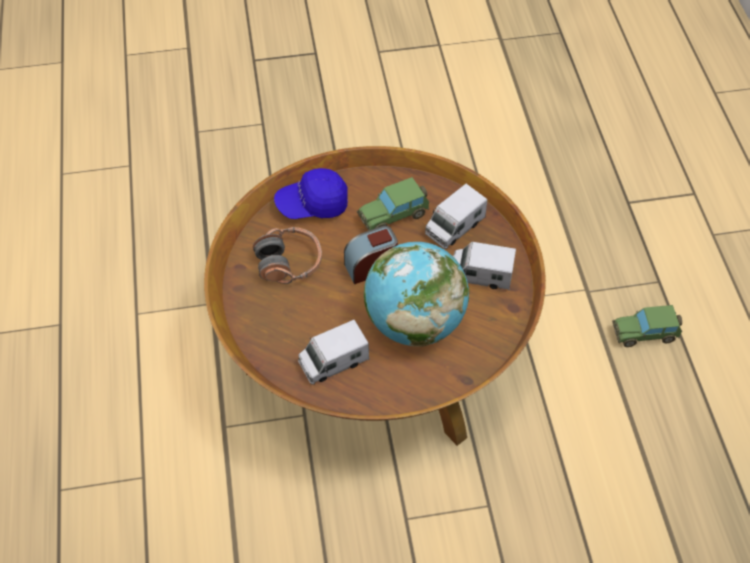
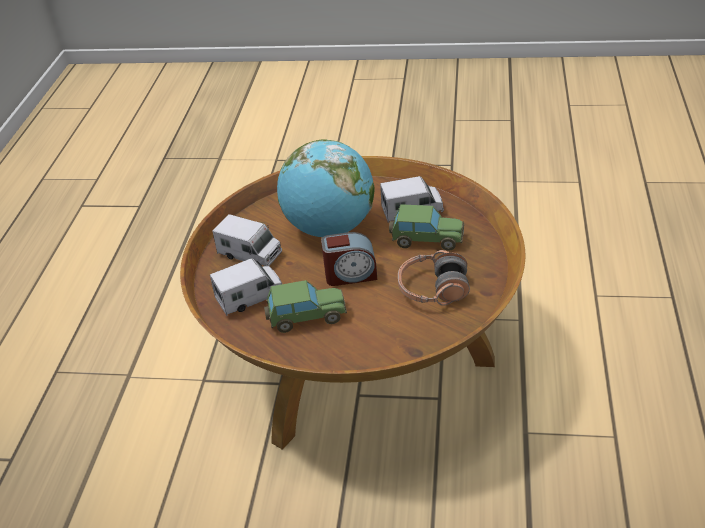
camera: 160 degrees left, 15 degrees down
blue cap [274,168,348,219] -> none
toy car [612,305,682,347] -> toy car moved to [389,204,464,251]

